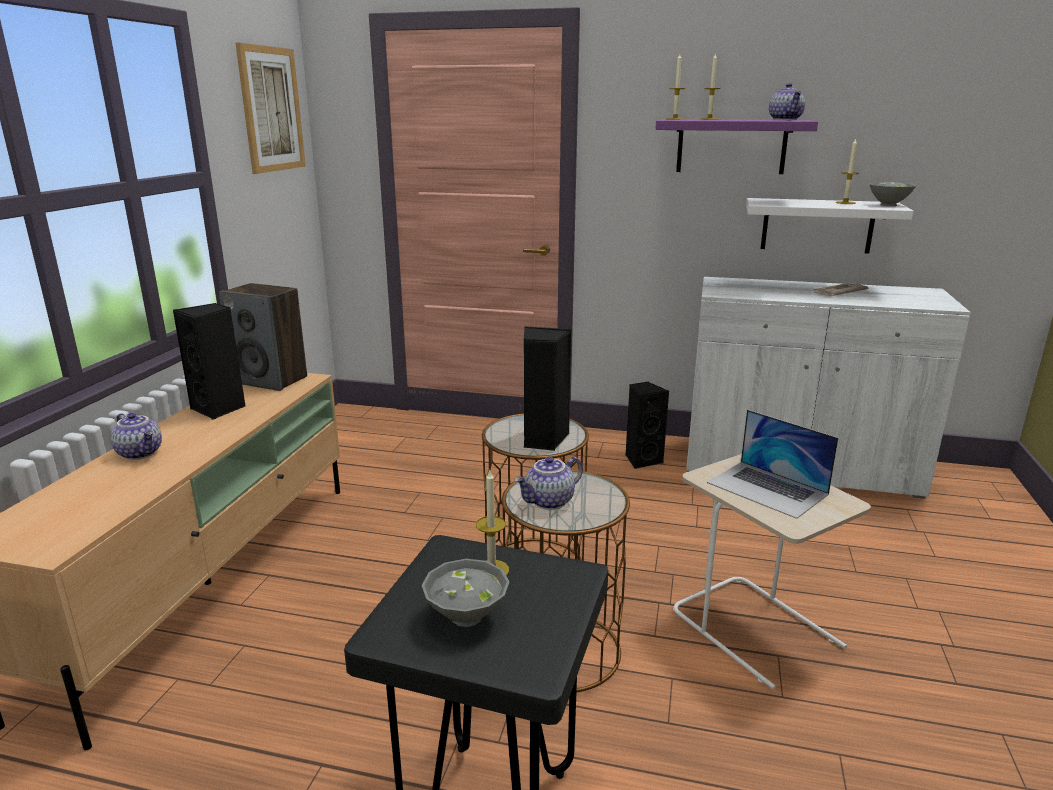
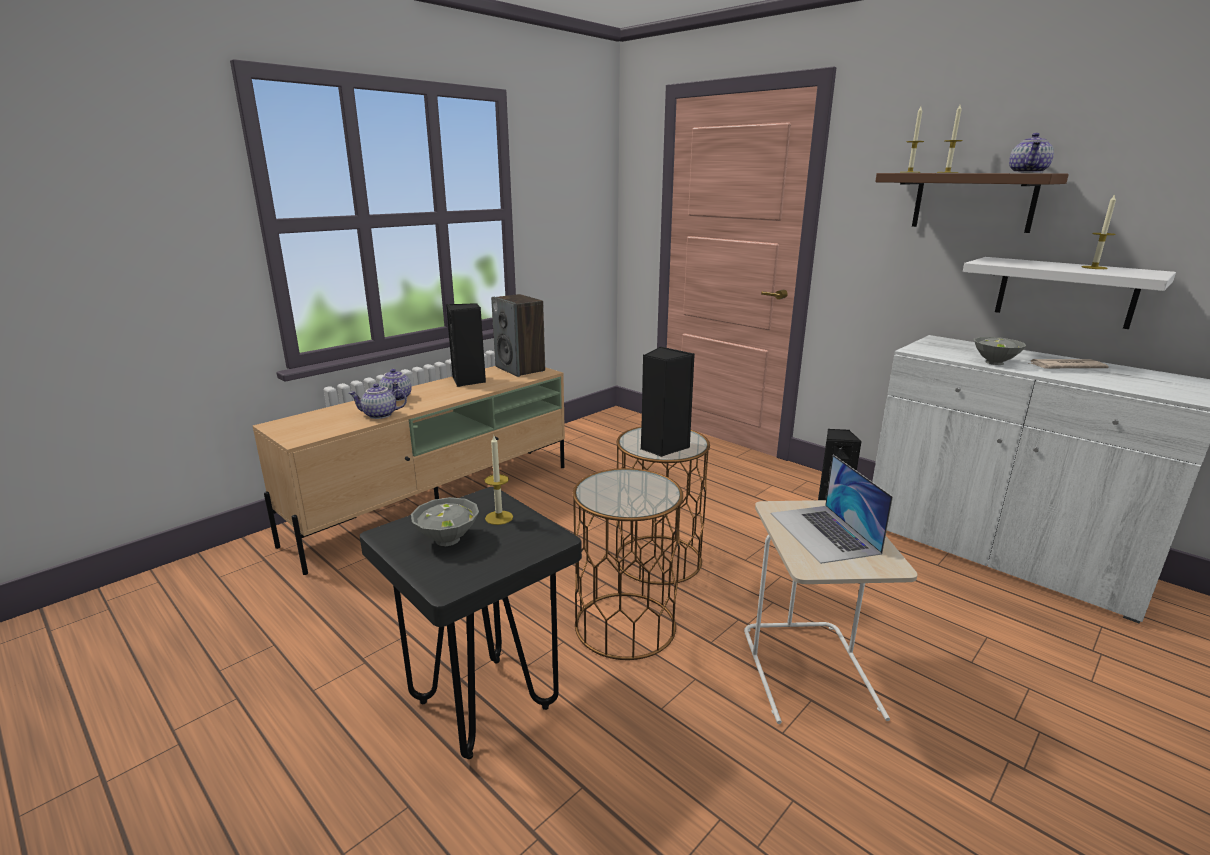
camera: 30 degrees right, 0 degrees up
picture [236,43,306,174] -> none
teapot [514,456,583,510] -> teapot moved to [348,384,407,419]
purple shelf [655,119,818,174] -> brown shelf [875,173,1069,233]
grey bowl [869,182,916,206] -> grey bowl moved to [974,337,1026,365]

